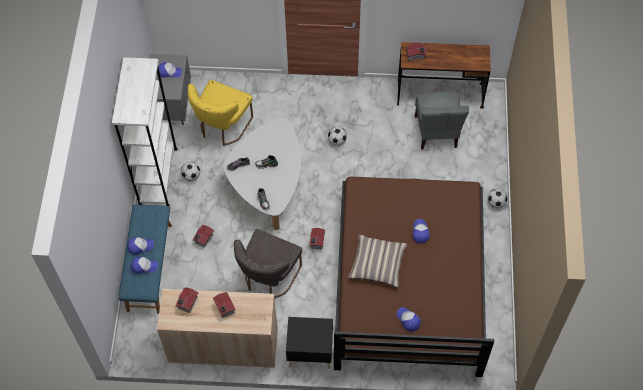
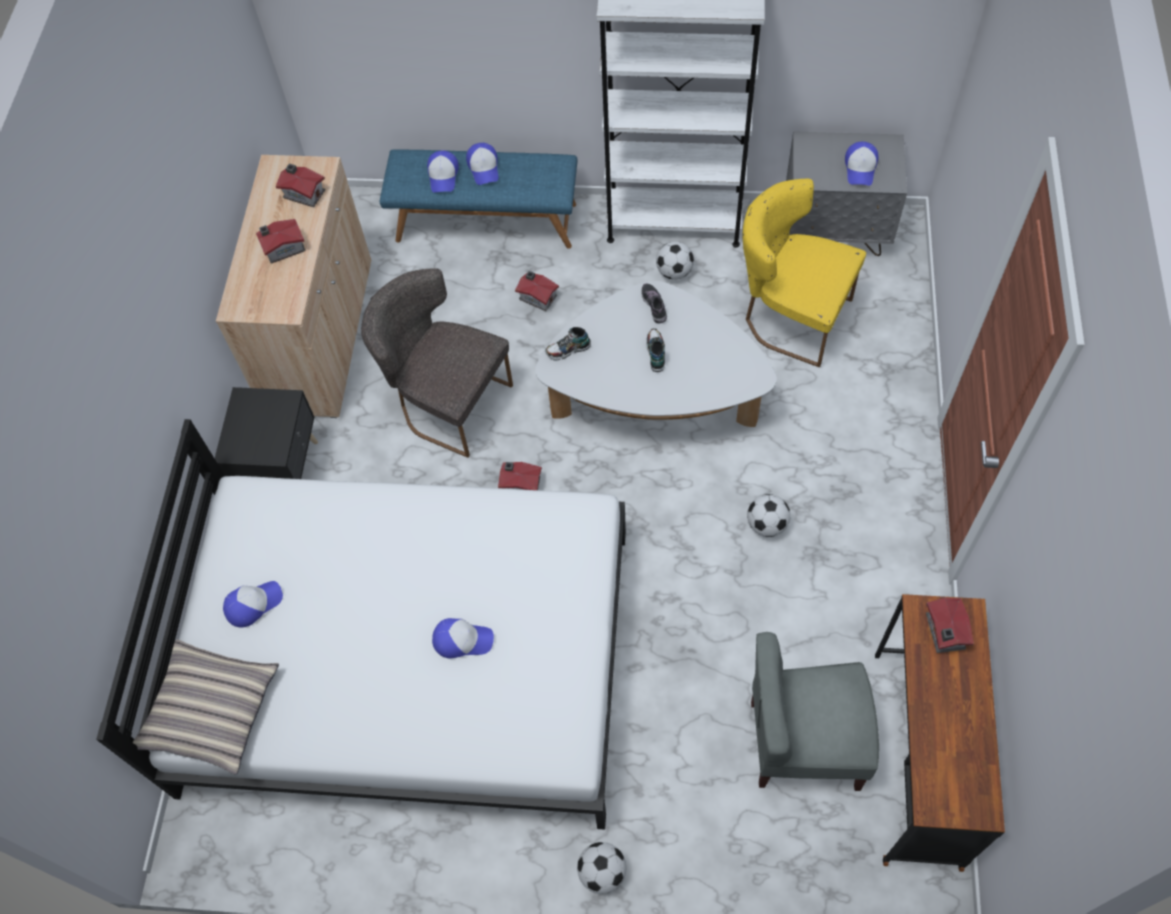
camera: 95 degrees right, 0 degrees up
brown bed [334,177,494,377] -> white bed [96,419,626,830]
pillow [348,234,407,288] -> pillow moved to [133,639,279,774]

